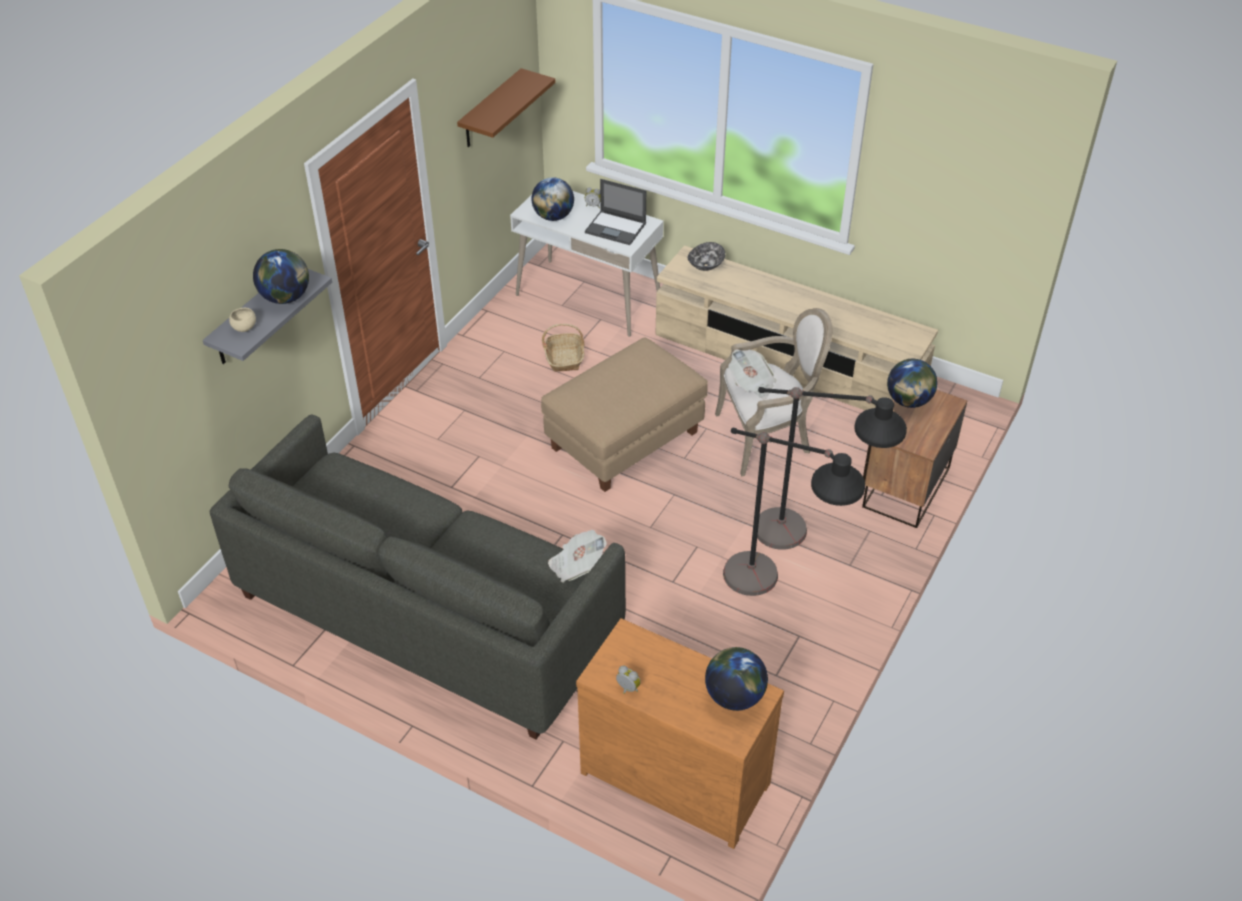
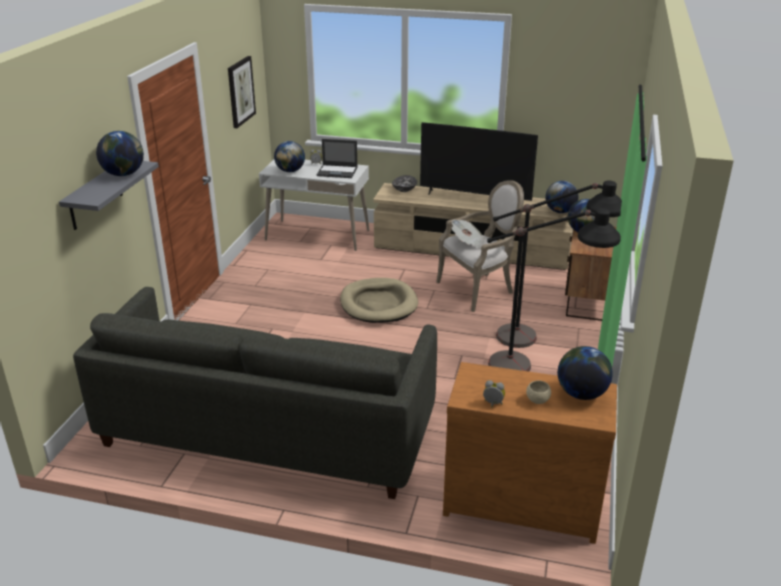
camera: 15 degrees left, 15 degrees down
beige bowl [229,308,256,332] -> beige bowl moved to [526,380,551,404]
brown shelf [457,68,555,147] -> picture [228,56,256,128]
beige ottoman [541,338,708,492] -> beige dog bed [340,278,418,323]
basket [542,324,585,372] -> none
newspaper [548,530,607,583] -> none
none -> television [420,122,538,201]
none -> globe [545,181,578,213]

